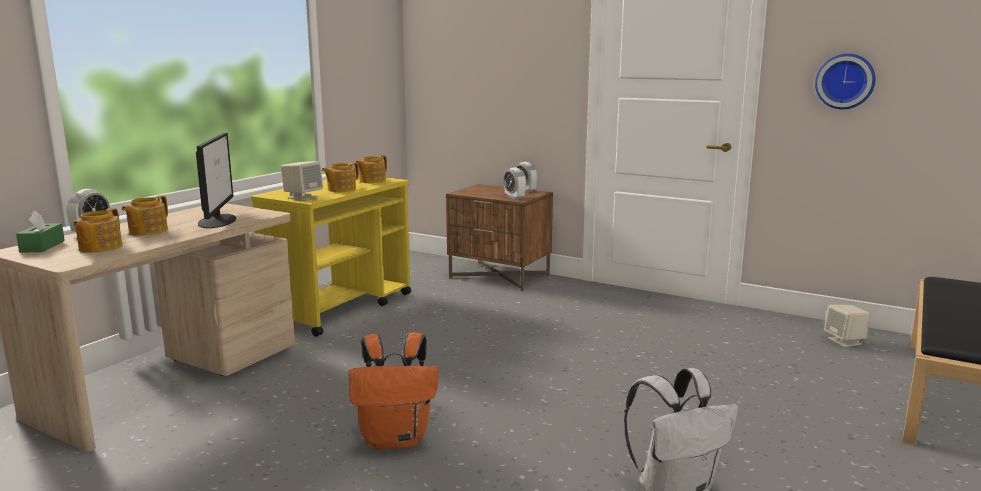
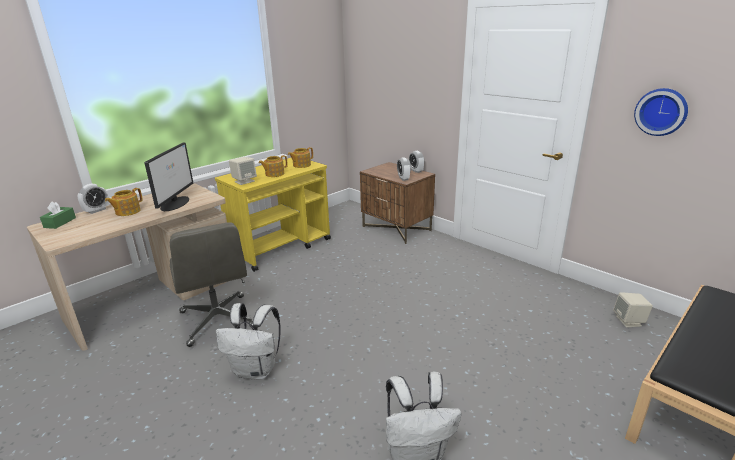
camera: 15 degrees right, 10 degrees up
teapot [73,208,122,253] -> none
orange backpack [349,332,439,450] -> white backpack [216,303,281,380]
none -> grey office chair [170,222,253,347]

